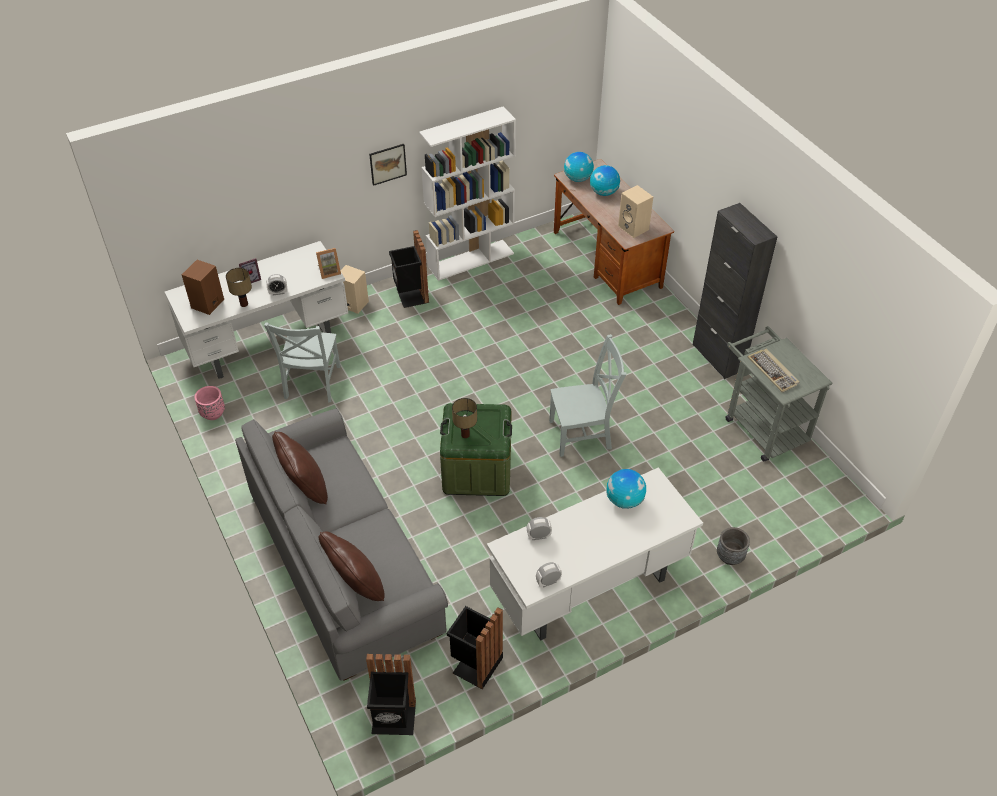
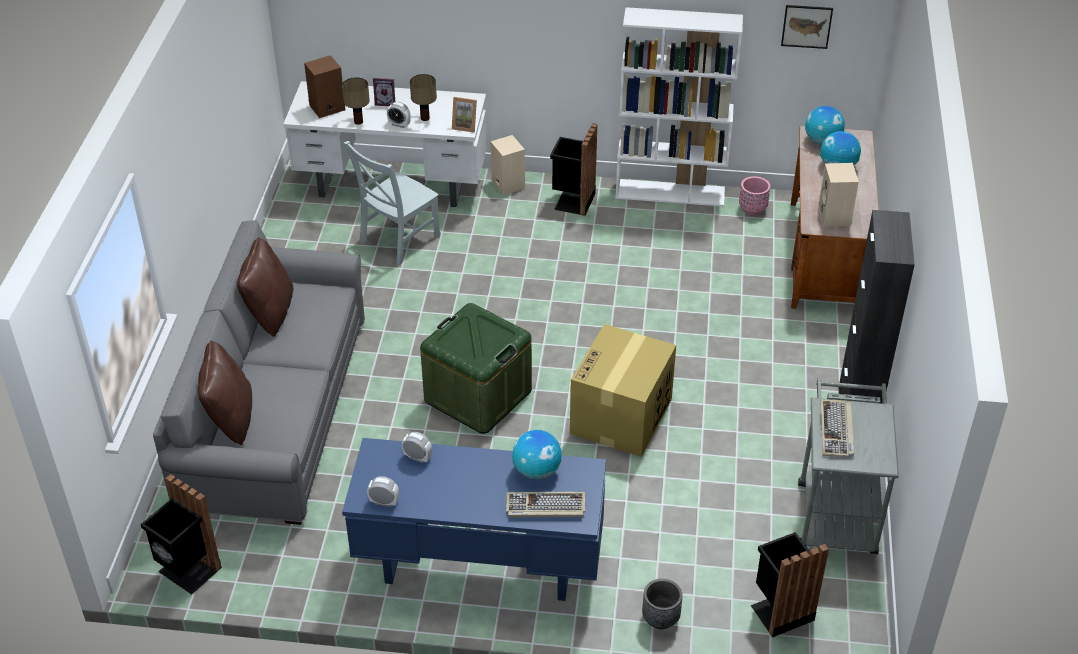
camera: 35 degrees right, 5 degrees down
pink planter [194,386,225,420] -> pink planter moved to [739,176,770,216]
picture [369,144,407,186] -> picture moved to [781,5,833,49]
black trash can [447,606,503,689] -> black trash can moved to [751,532,829,637]
table lamp [452,398,477,438] -> table lamp moved to [410,74,437,121]
white desk [487,467,703,641] -> blue desk [342,438,606,601]
grey chair [549,334,626,457] -> cardboard box [570,324,676,457]
none -> keyboard [506,492,585,518]

